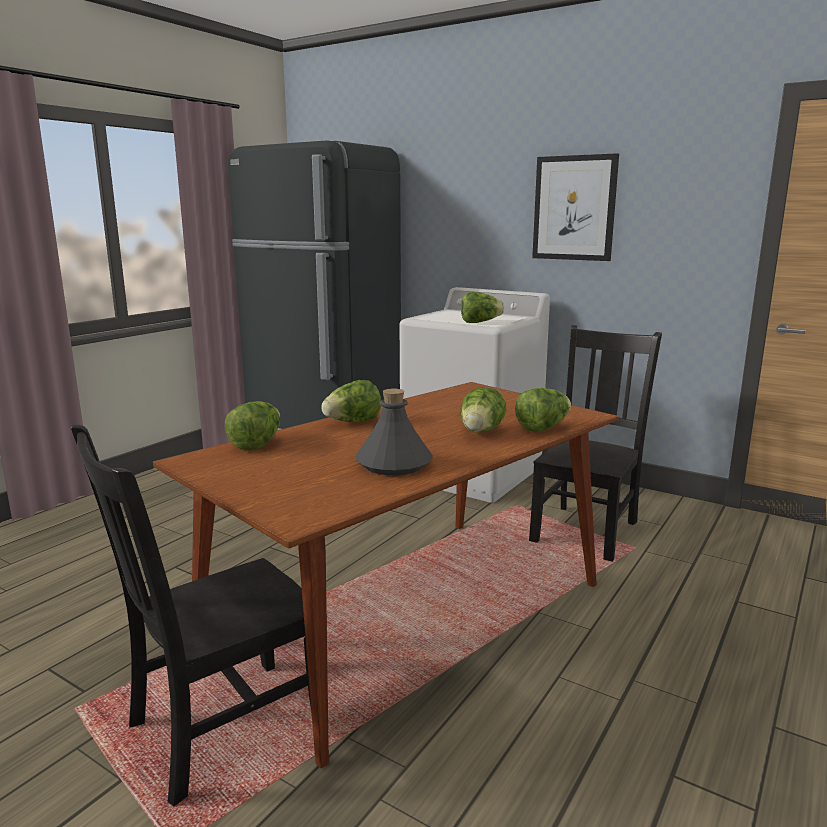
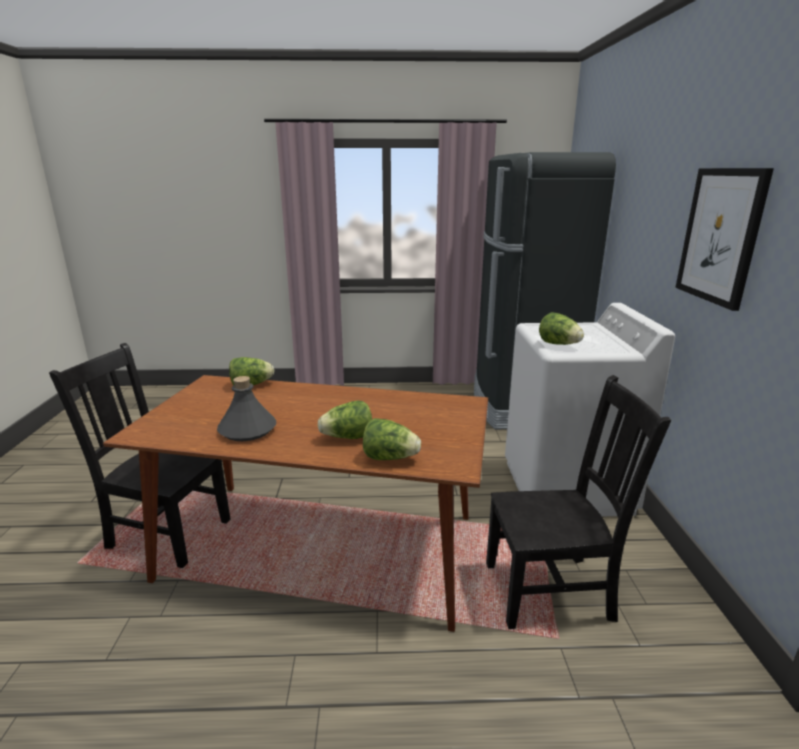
camera: 55 degrees right, 5 degrees up
lettuce [321,380,381,422] -> none

